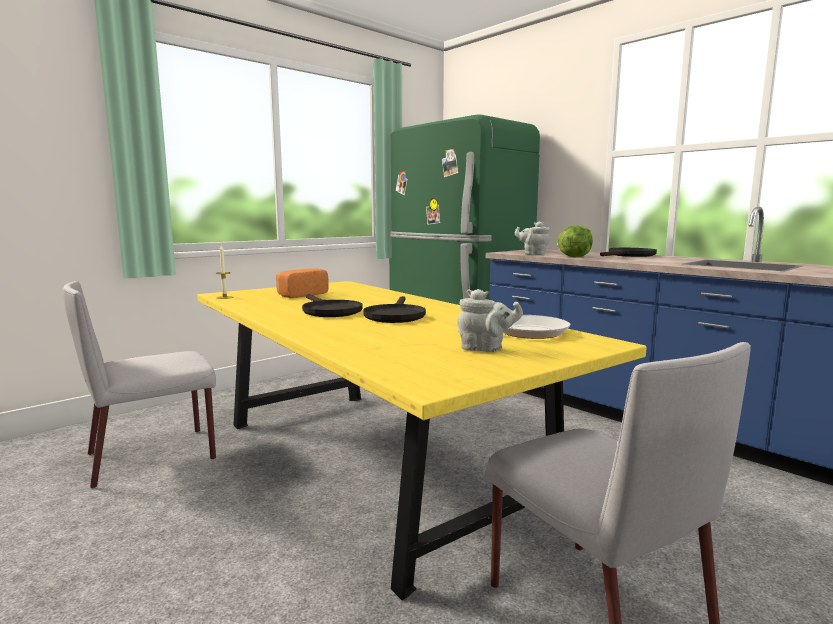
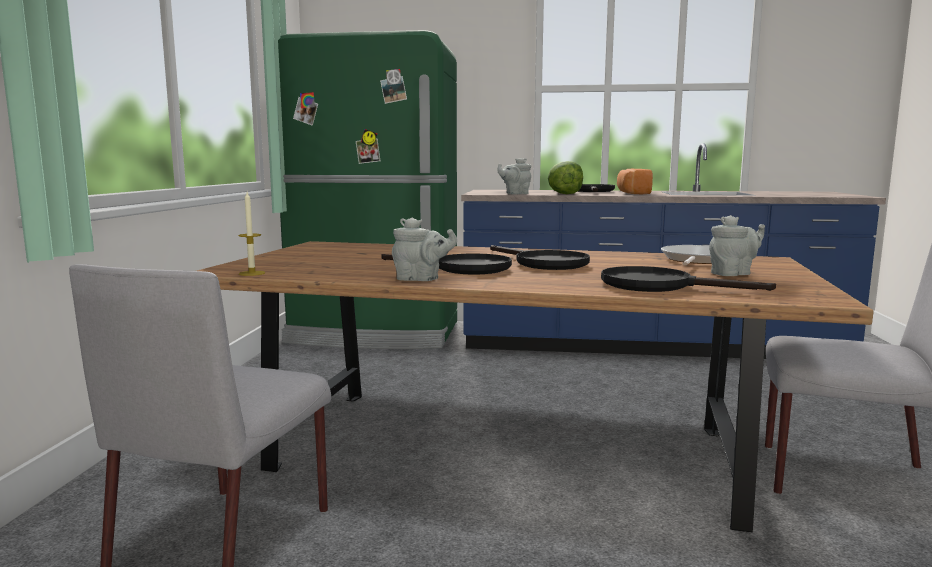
camera: 40 degrees left, 0 degrees up
yellow dining table [197,281,647,600] -> brown dining table [197,241,874,532]
bread [276,268,328,298] -> bread moved to [617,169,653,194]
none -> grey teapot [392,218,457,281]
none -> black frying pan [601,266,776,292]

